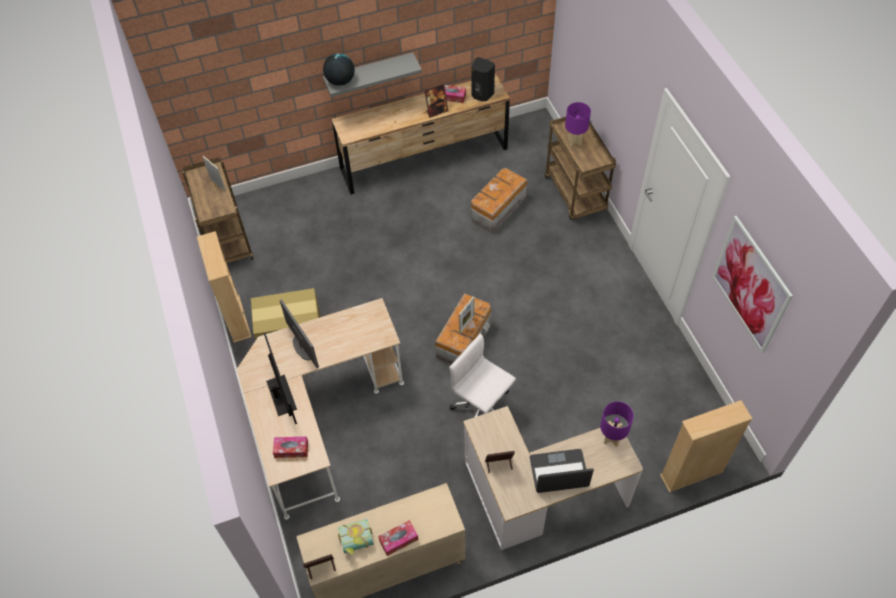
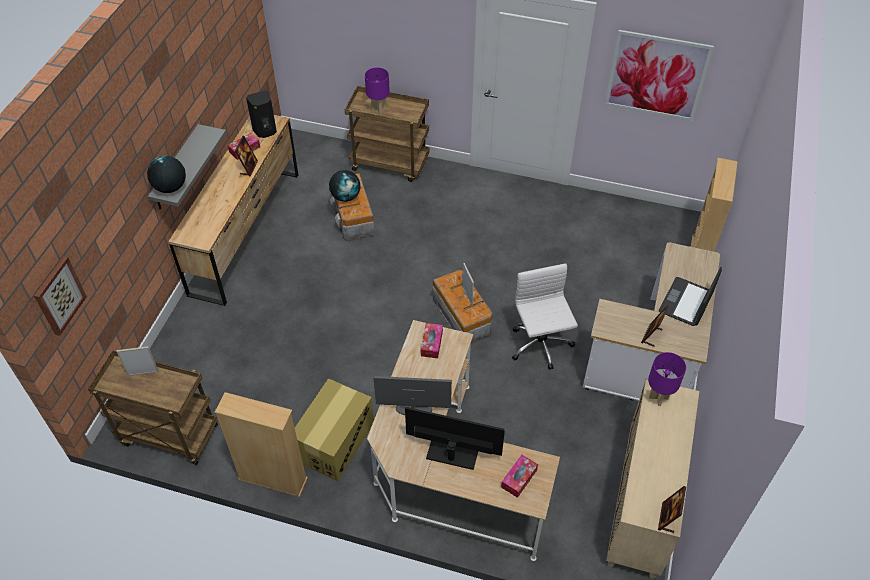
camera: 55 degrees left, 5 degrees down
book [338,519,374,554] -> none
tissue box [378,520,419,556] -> tissue box moved to [421,323,443,358]
white office chair [449,333,516,417] -> white office chair turned 90 degrees clockwise [512,264,578,370]
purple table lamp [600,401,634,447] -> purple table lamp moved to [648,352,686,406]
none -> picture [34,256,87,336]
none -> globe [329,170,360,202]

